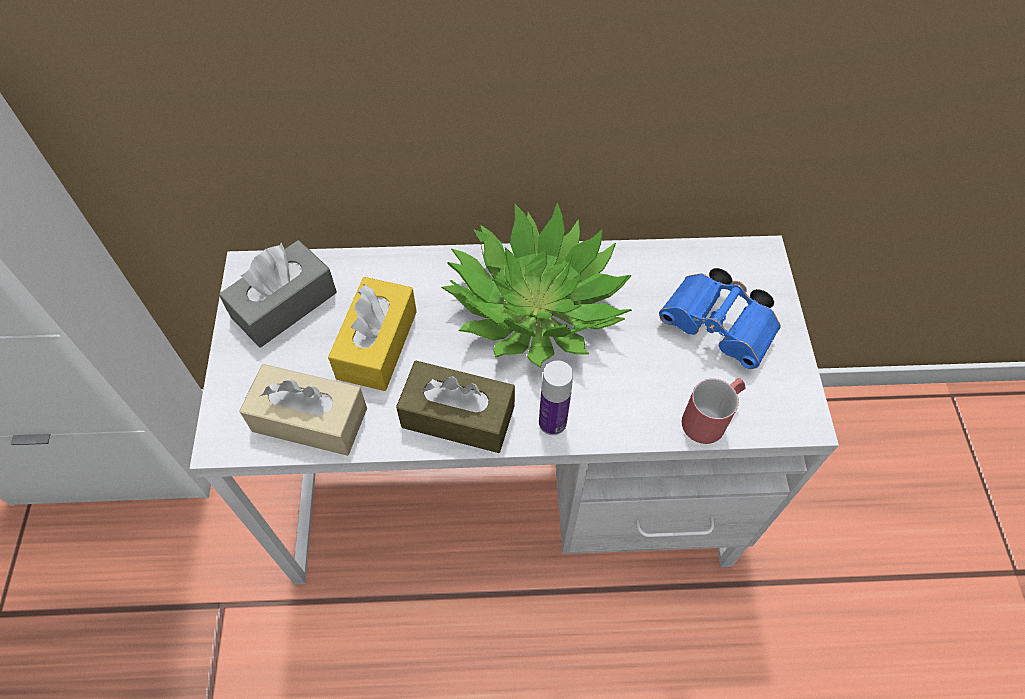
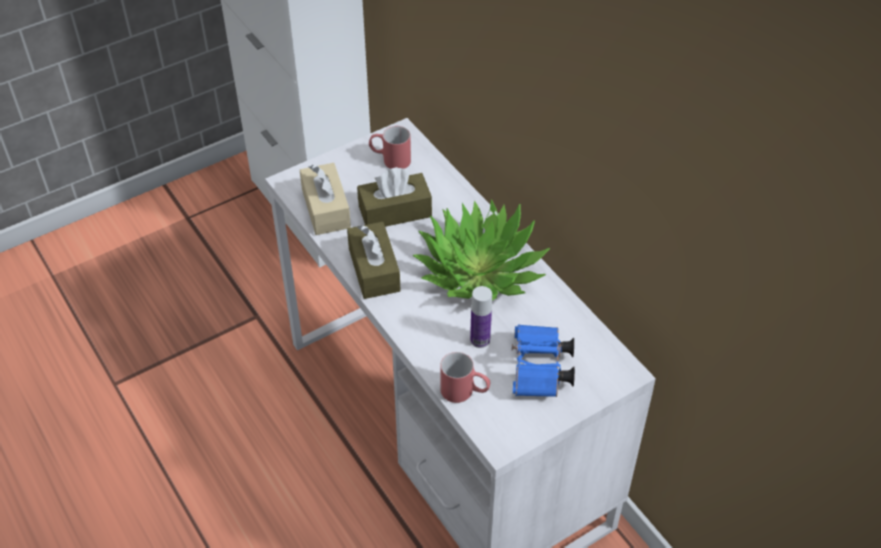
camera: 60 degrees right, 10 degrees down
grey tissue box [219,240,337,347] -> red mug [369,126,411,169]
yellow tissue box [328,277,417,391] -> brown tissue box [357,167,432,227]
bottle [539,361,573,435] -> bottle moved to [470,286,492,348]

